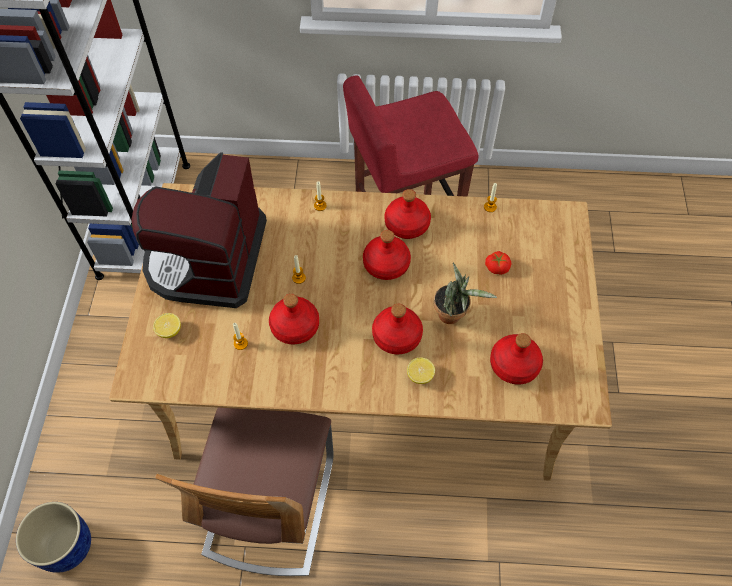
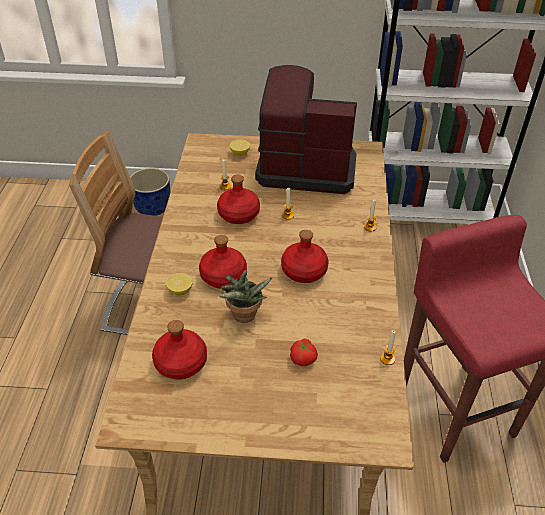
camera: 90 degrees right, 15 degrees down
red bottle [385,189,431,239] -> none

